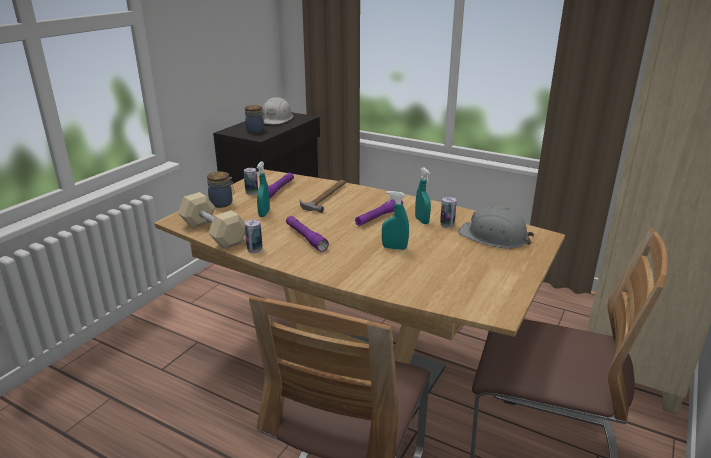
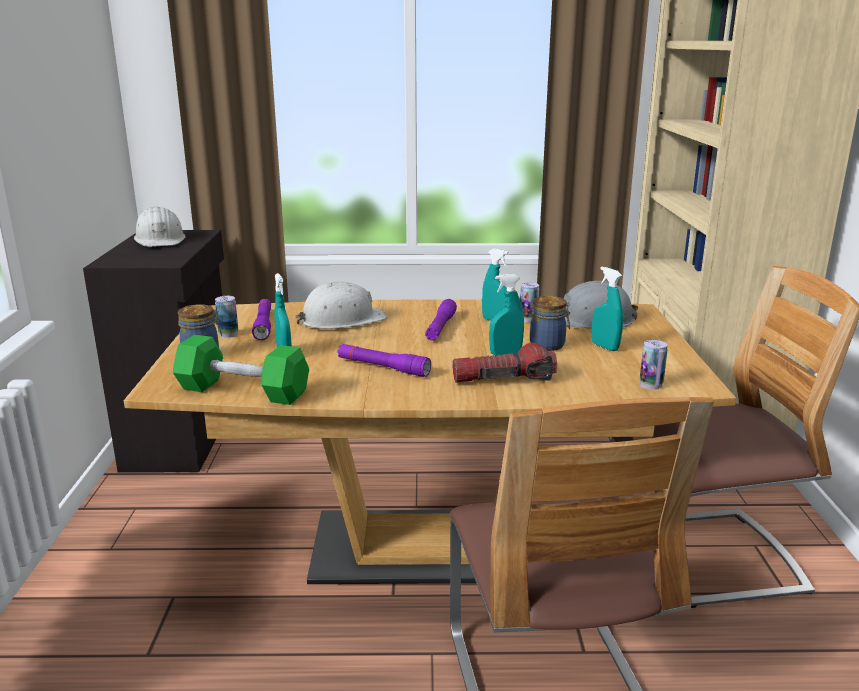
camera: 30 degrees left, 5 degrees down
beige dumbbell [178,192,245,249] -> green dumbbell [173,335,309,405]
jar [245,105,265,133] -> jar moved to [530,296,571,351]
can [245,220,263,253] -> can moved to [640,340,668,390]
hammer [300,180,346,213] -> white hard hat [295,281,387,329]
none -> flashlight [452,342,557,383]
none -> turquoise spray bottle [592,267,623,351]

